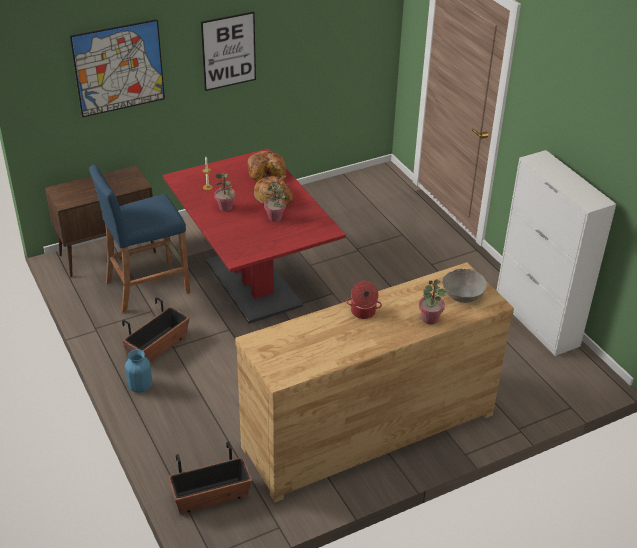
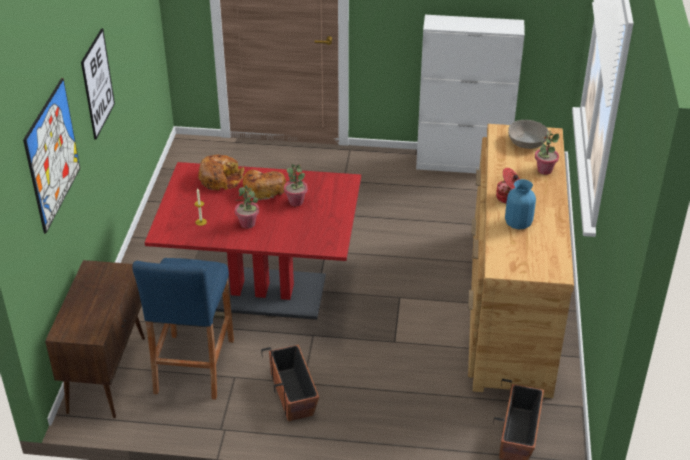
camera: 55 degrees left, 0 degrees up
blue vase [125,349,152,393] -> blue vase moved to [505,179,536,229]

